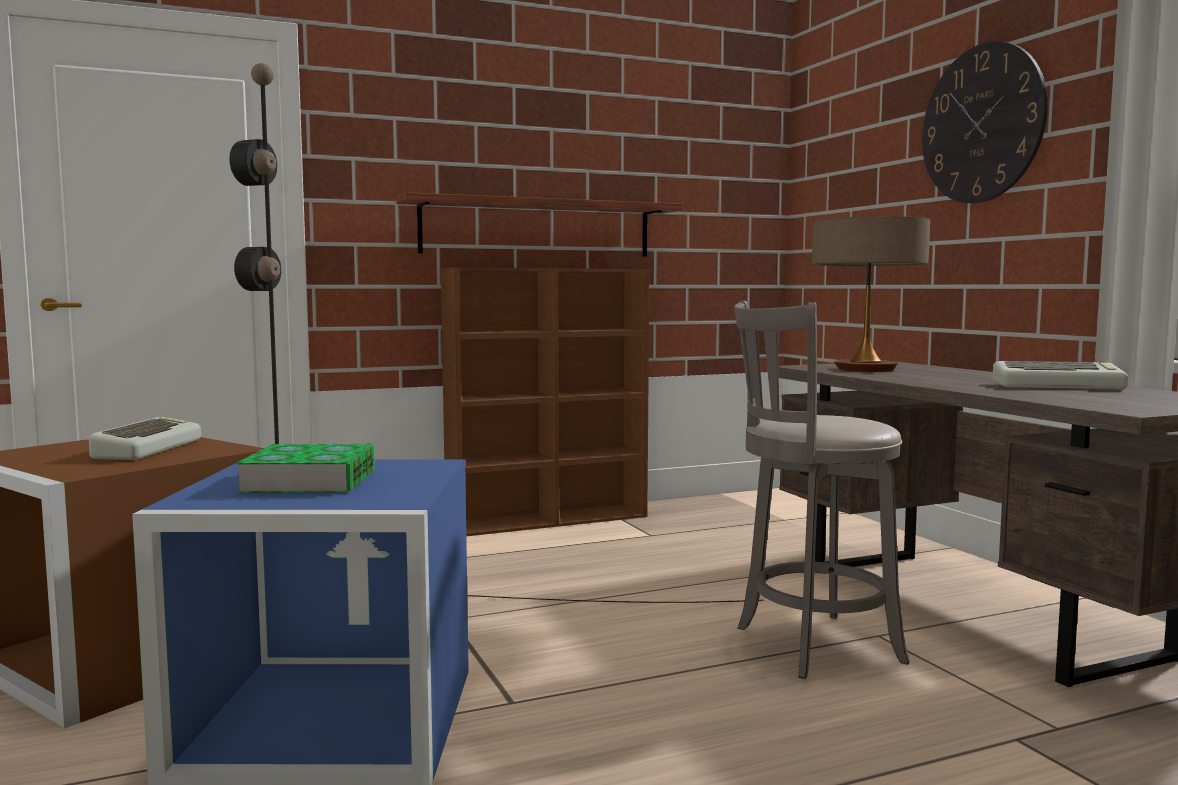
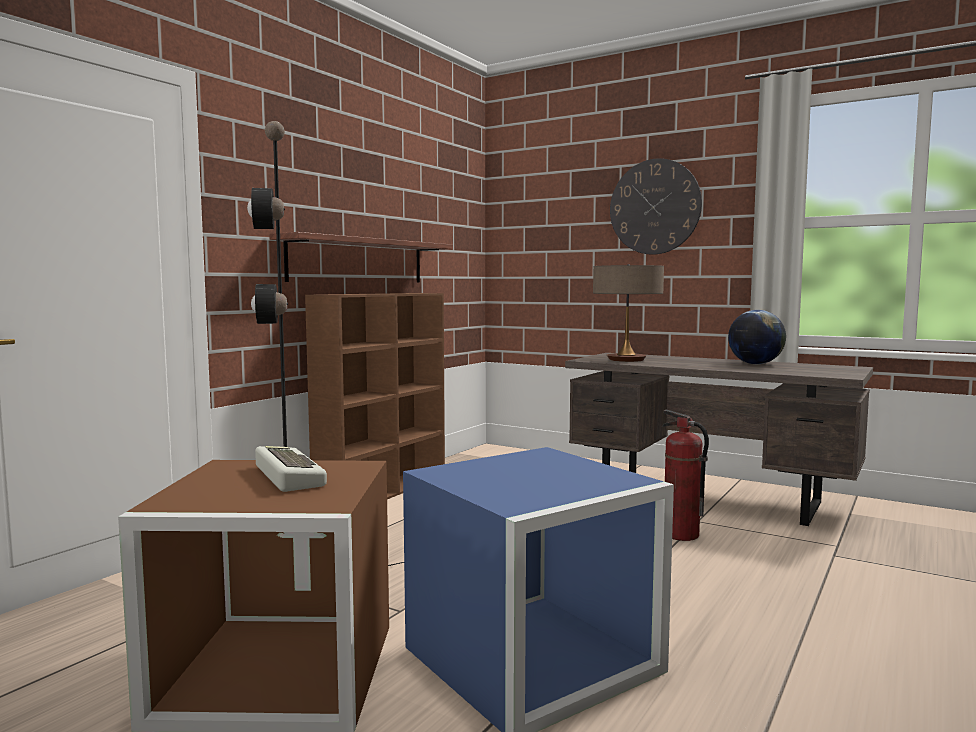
camera: 35 degrees left, 0 degrees up
book [236,444,375,493] -> none
grey stool [734,300,910,679] -> fire extinguisher [662,410,709,541]
keyboard [992,361,1128,390] -> globe [728,310,786,364]

